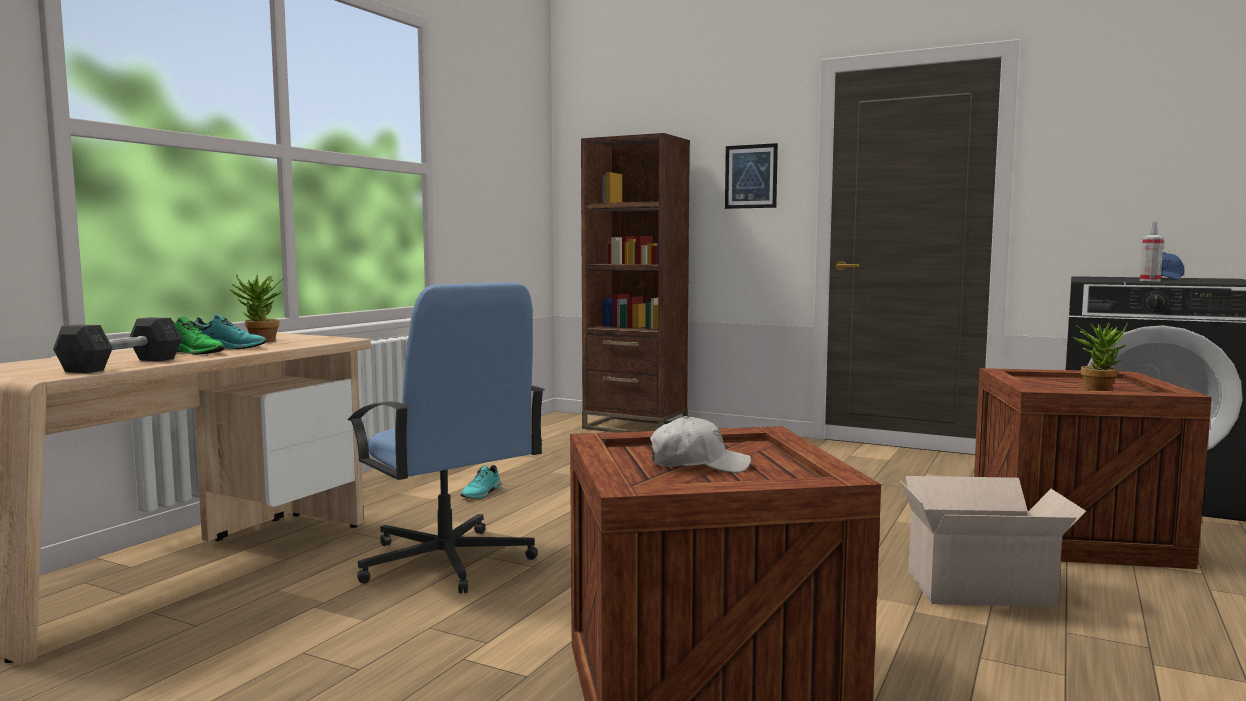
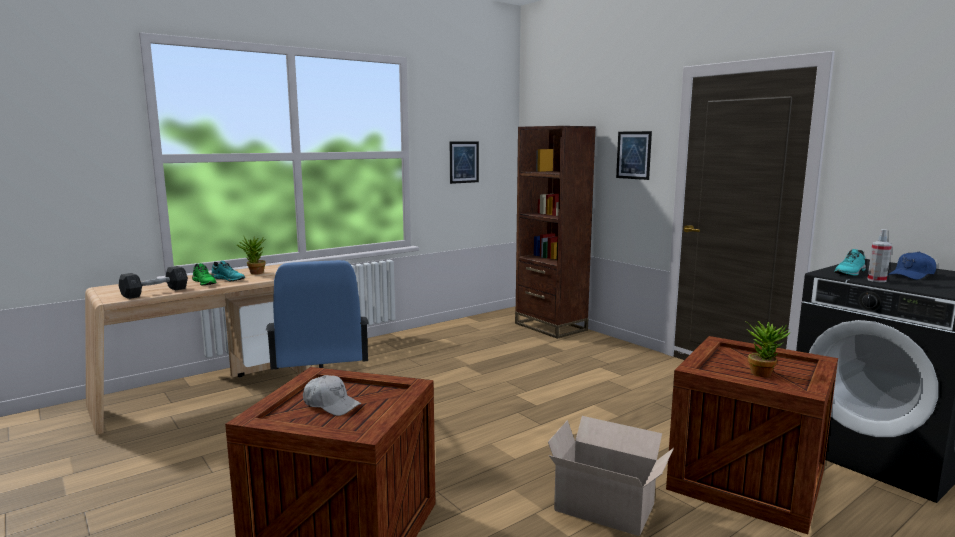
camera: 25 degrees right, 5 degrees up
turquoise shoe [460,465,501,499] -> turquoise shoe moved to [834,249,866,276]
none -> picture [450,142,479,184]

